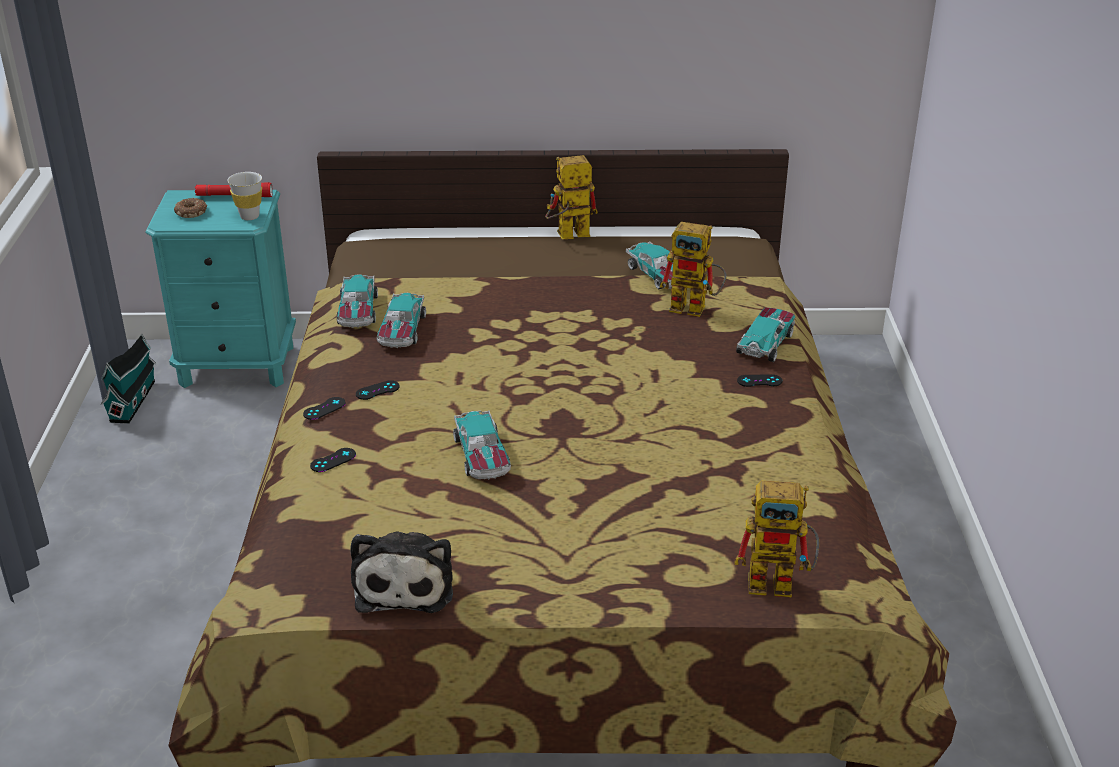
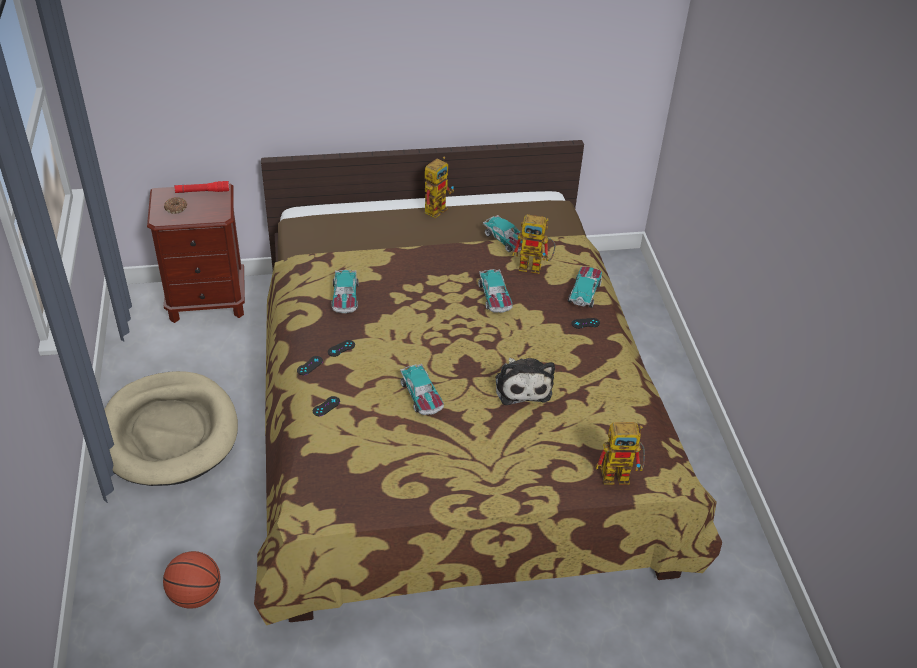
camera: 10 degrees left, 10 degrees up
toy house [101,334,156,424] -> none
turquoise nightstand [145,190,296,388] -> brown nightstand [147,184,245,323]
white cup [227,172,262,220] -> none
toy car [337,274,378,328] -> toy car moved to [478,269,513,313]
plush toy [350,531,453,613] -> plush toy moved to [495,358,555,405]
toy robot [545,155,598,239] -> toy robot turned 150 degrees clockwise [425,156,454,218]
none -> beige dog bed [104,371,238,486]
none -> basketball [163,551,220,609]

